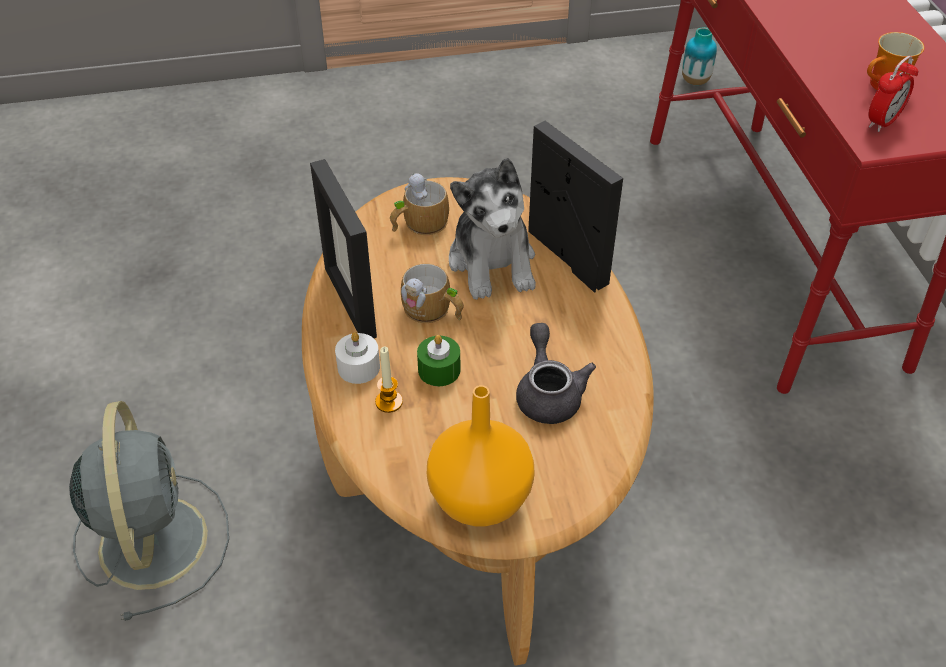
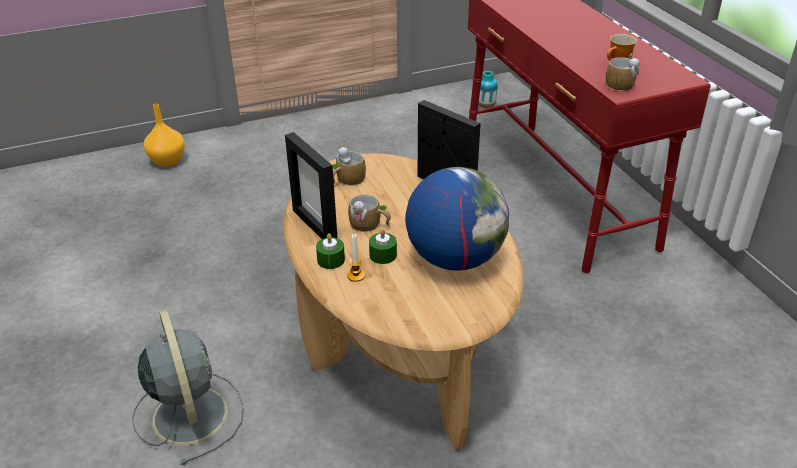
camera: 10 degrees left, 10 degrees down
white candle [335,332,380,384] -> green candle [316,234,345,269]
orange vase [427,385,535,526] -> orange vase moved to [144,104,185,167]
plush toy [449,158,536,300] -> none
grey teapot [516,323,596,424] -> globe [405,167,509,271]
alarm clock [868,56,919,132] -> mug [606,53,640,91]

